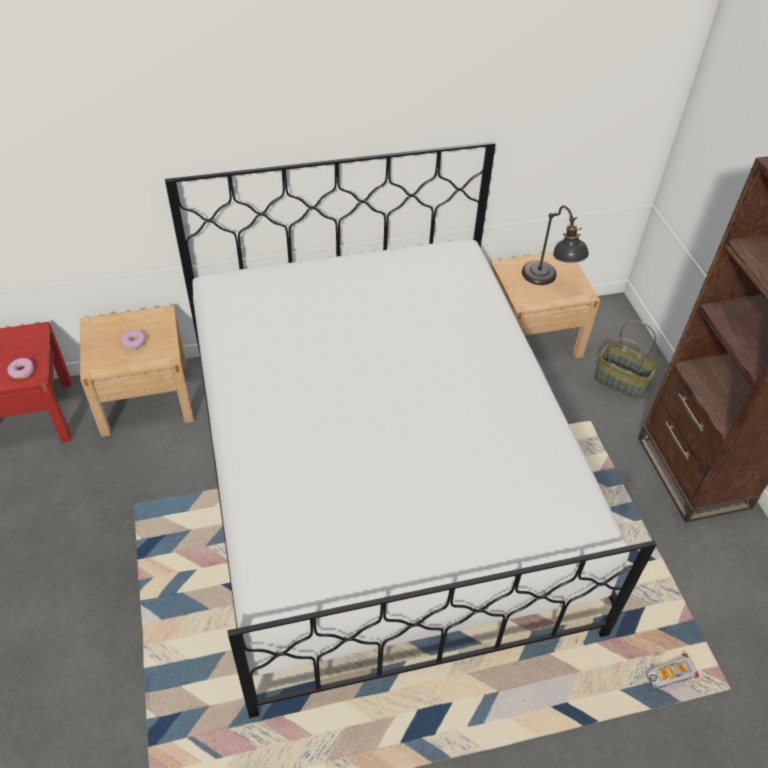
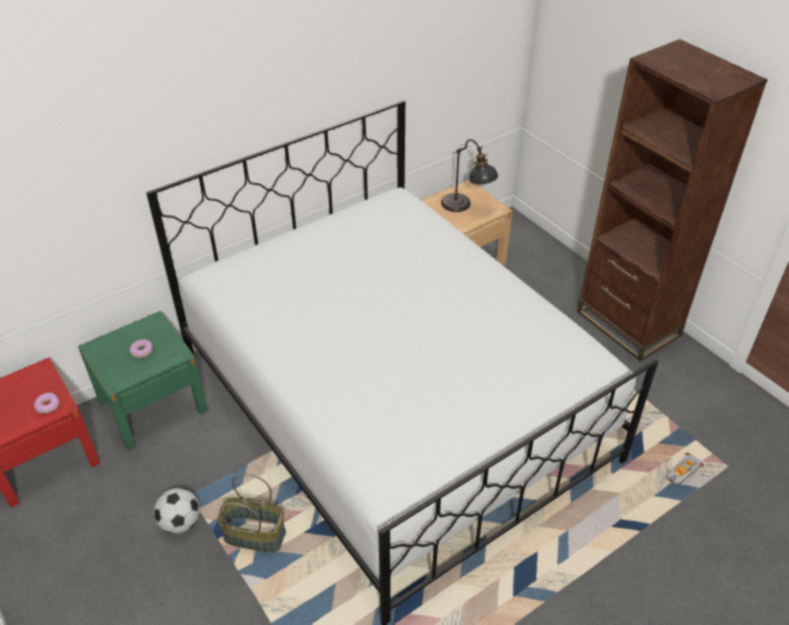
camera: 20 degrees left, 5 degrees down
beige nightstand [80,305,194,437] -> green nightstand [78,311,208,450]
basket [594,321,658,400] -> basket moved to [217,473,286,552]
none -> football [154,488,200,534]

